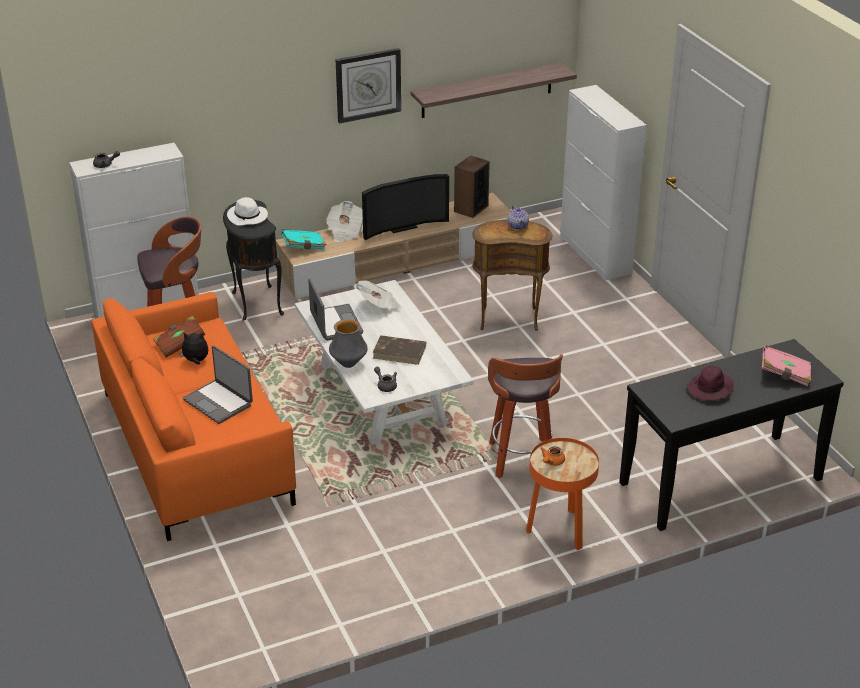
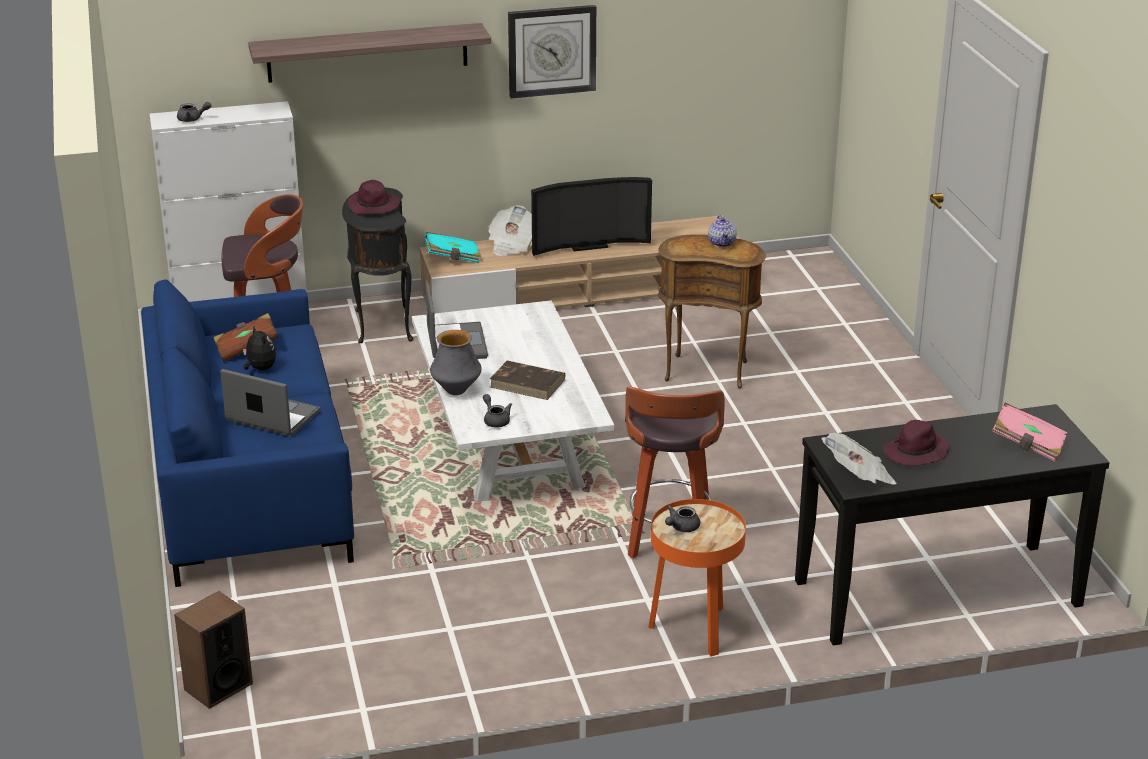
camera: 10 degrees right, 5 degrees down
orange sofa [92,292,296,541] -> blue sofa [141,280,354,587]
plush toy [179,333,208,365] -> plush toy turned 45 degrees clockwise [243,325,276,371]
laptop [183,345,253,424] -> laptop turned 150 degrees clockwise [220,369,320,437]
white hat [227,197,268,226] -> purple hat [347,180,400,214]
newspaper [354,280,402,310] -> newspaper moved to [821,433,896,485]
shelf [411,63,577,118] -> shelf moved to [248,23,491,83]
speaker [454,155,490,218] -> speaker moved to [174,591,253,709]
orange teapot [540,446,565,466] -> grey teapot [665,505,700,532]
white cabinet [560,85,647,280] -> none

